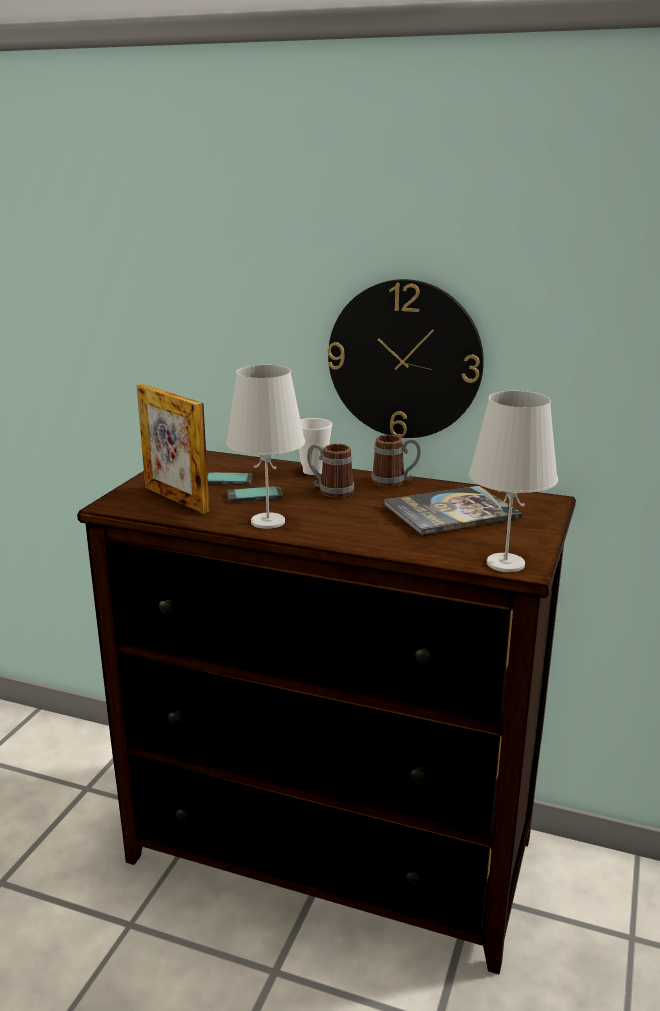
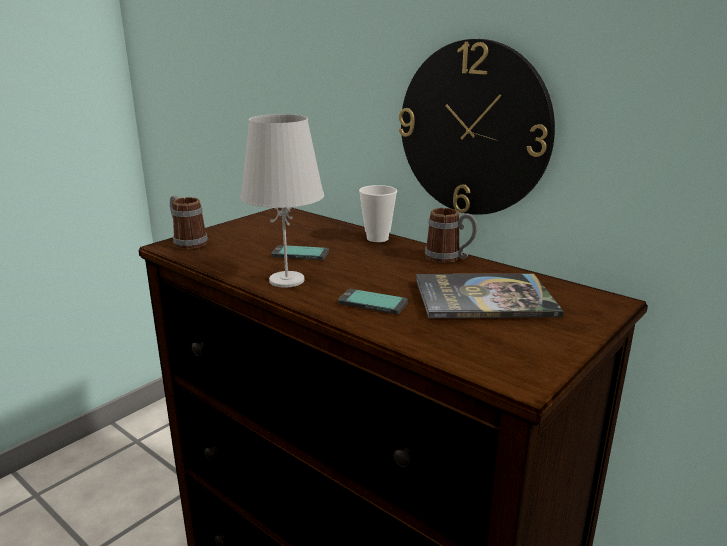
camera: 20 degrees right, 0 degrees up
picture frame [137,384,210,514] -> none
phone [207,472,253,485] -> phone moved to [338,289,408,314]
mug [307,444,354,498] -> mug moved to [170,195,208,249]
white table lamp [469,391,558,572] -> none

